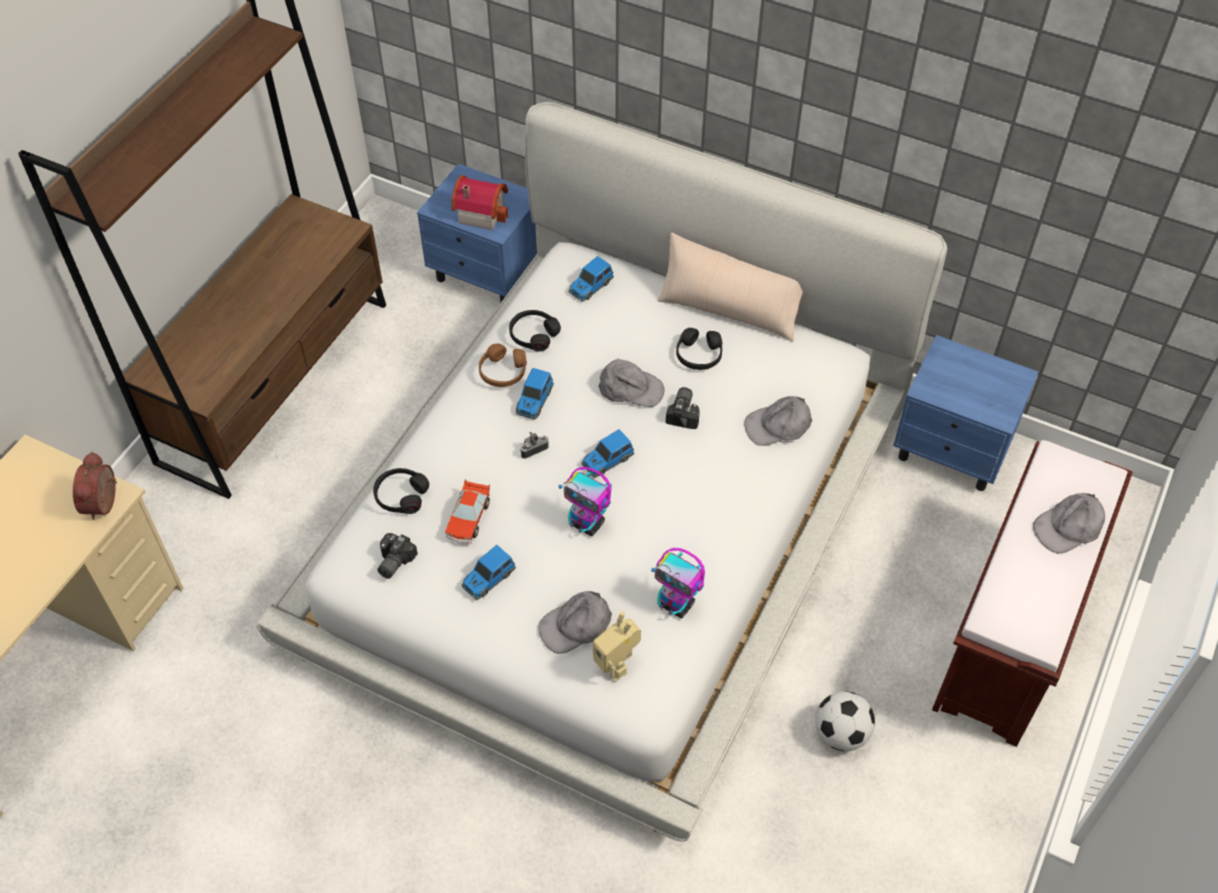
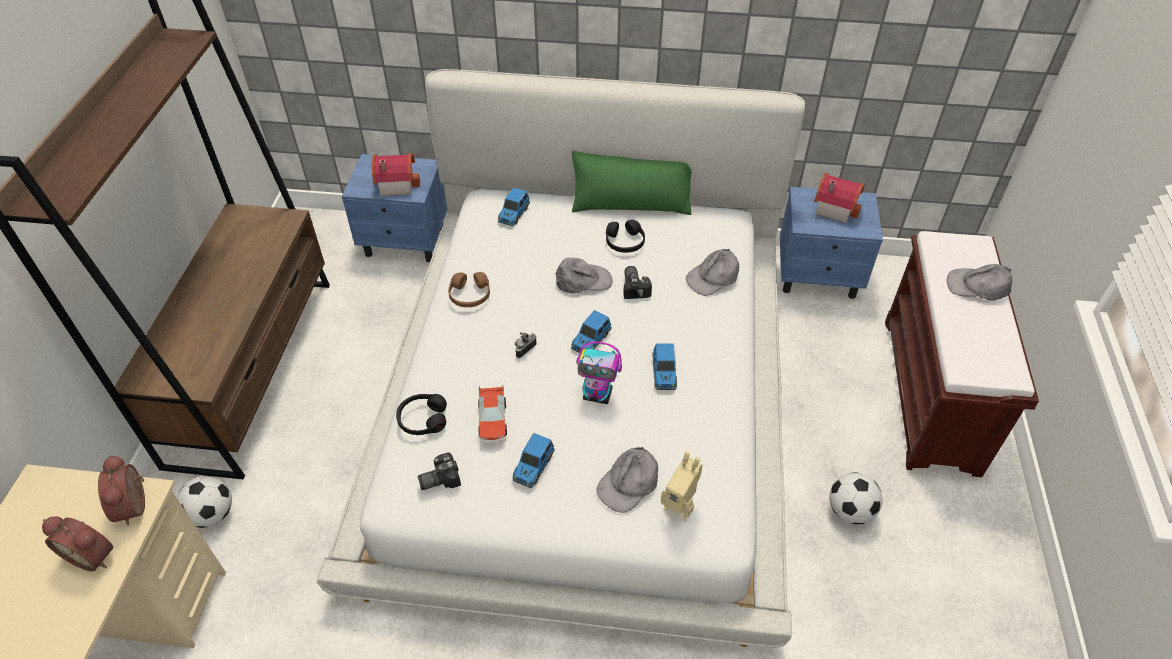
camera: 20 degrees left, 5 degrees down
camera [377,533,418,579] -> camera turned 60 degrees clockwise [418,452,461,490]
black headphones [509,310,561,352] -> none
toy car [516,368,554,420] -> toy car moved to [652,344,677,390]
toy robot [651,548,705,618] -> none
beige pillow [657,232,803,341] -> green pillow [572,151,692,215]
grey cap [1033,493,1105,553] -> grey cap turned 60 degrees clockwise [947,264,1012,301]
none -> alarm clock [42,516,113,572]
none -> football [177,476,232,528]
none -> toy house [814,173,864,223]

